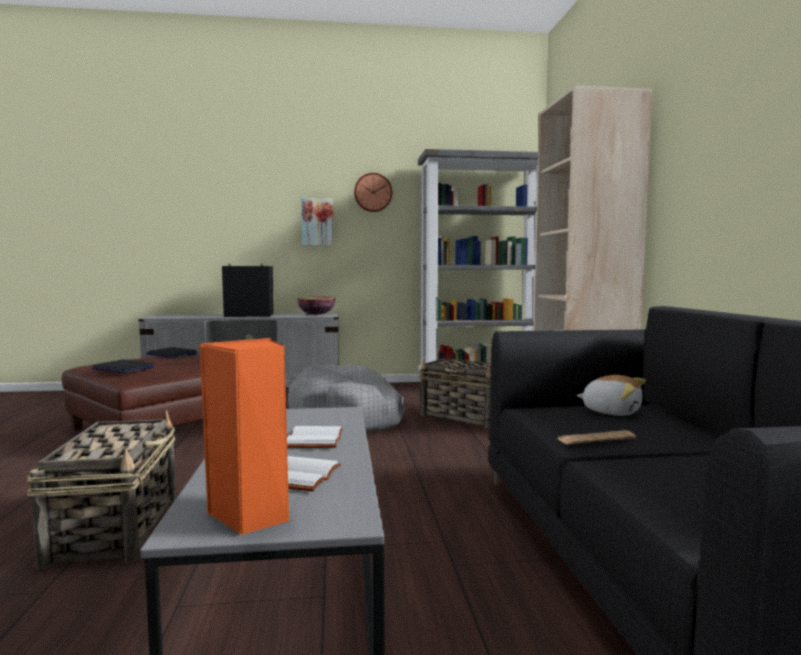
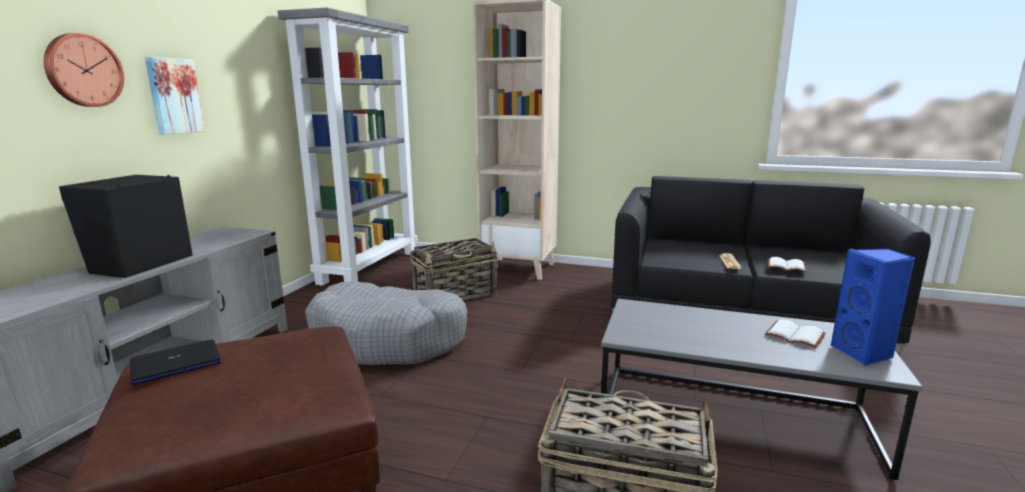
camera: 65 degrees left, 10 degrees up
laptop [92,359,155,373] -> none
orange speaker [199,338,289,536] -> blue speaker [831,249,915,366]
white book [287,426,343,448] -> white book moved to [768,257,806,272]
bowl [297,297,335,315] -> none
wall clock [354,173,392,212] -> wall clock moved to [44,33,124,107]
plush toy [577,375,646,416] -> none

